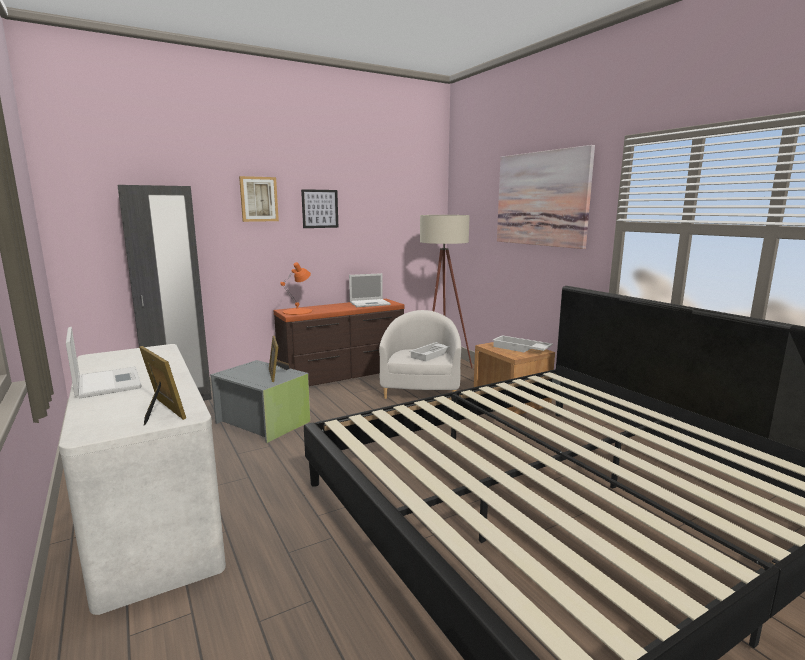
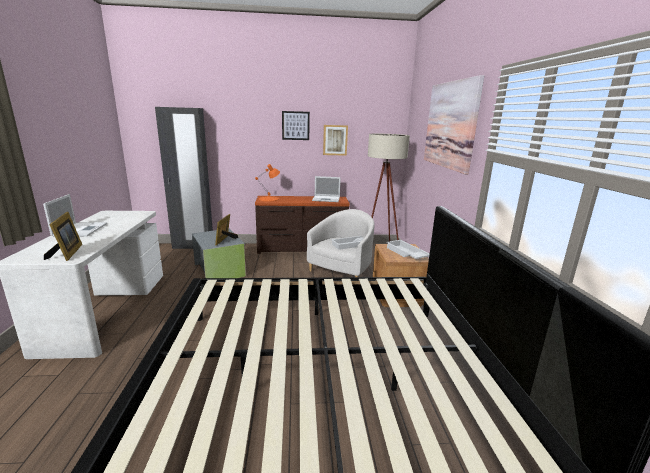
camera: 25 degrees right, 5 degrees up
picture [239,176,279,222] -> picture moved to [323,125,348,156]

